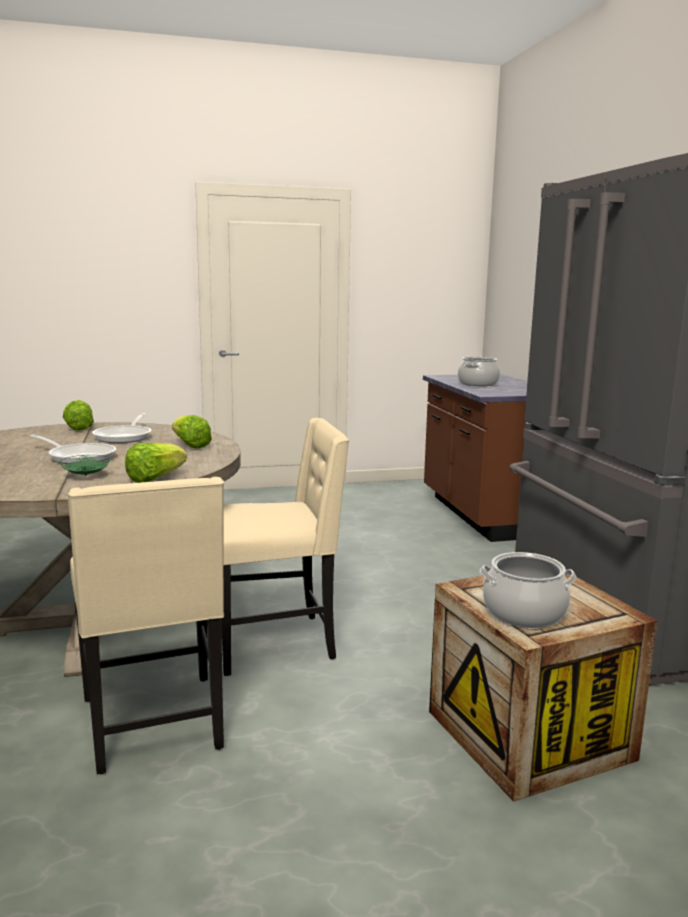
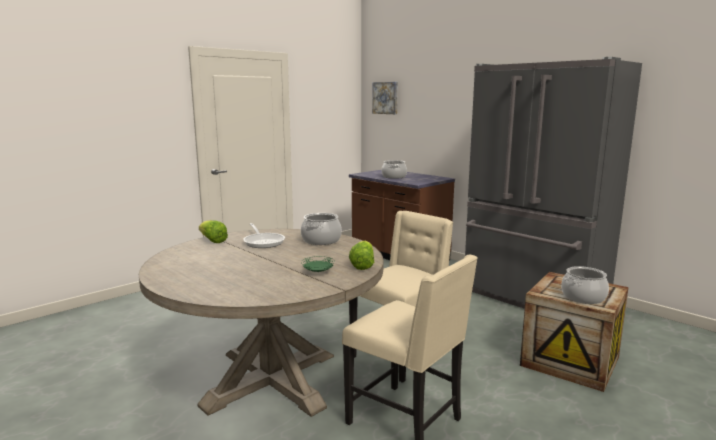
camera: 30 degrees left, 0 degrees up
frying pan [30,434,116,464] -> none
lettuce [172,415,212,448] -> cooking pot [301,213,342,245]
none -> picture [372,82,398,114]

